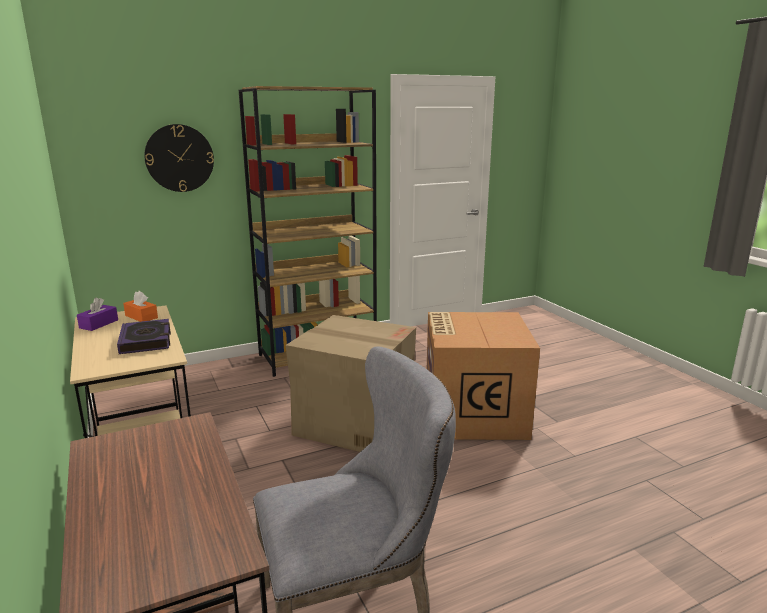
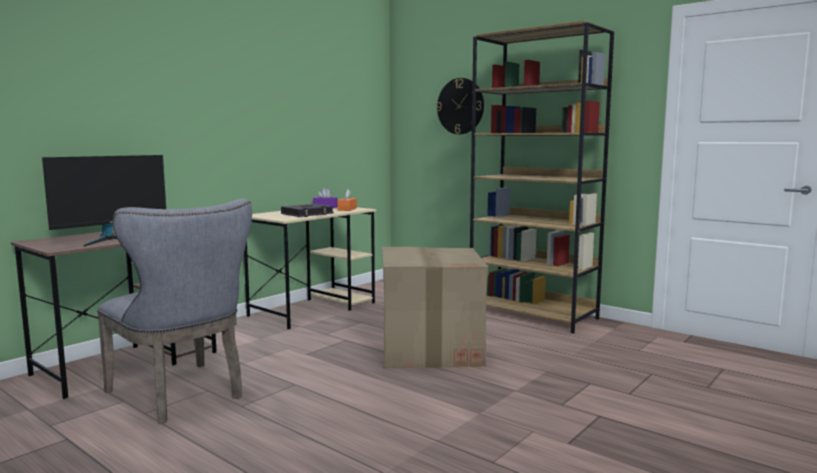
camera: 65 degrees right, 10 degrees down
cardboard box [427,312,540,440] -> none
none -> monitor [42,155,166,246]

